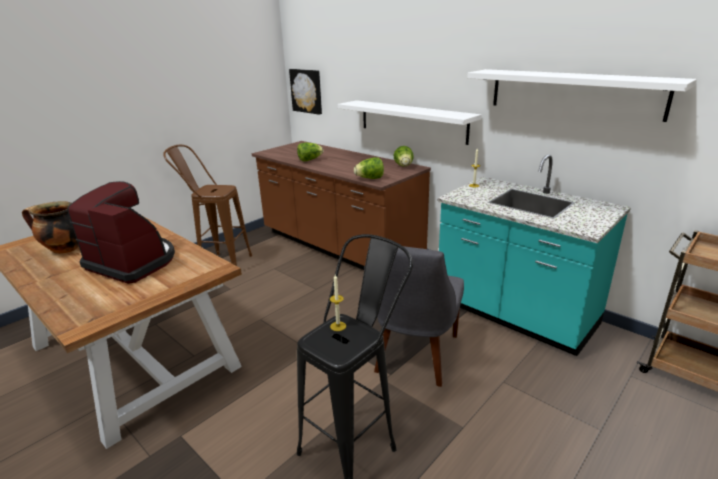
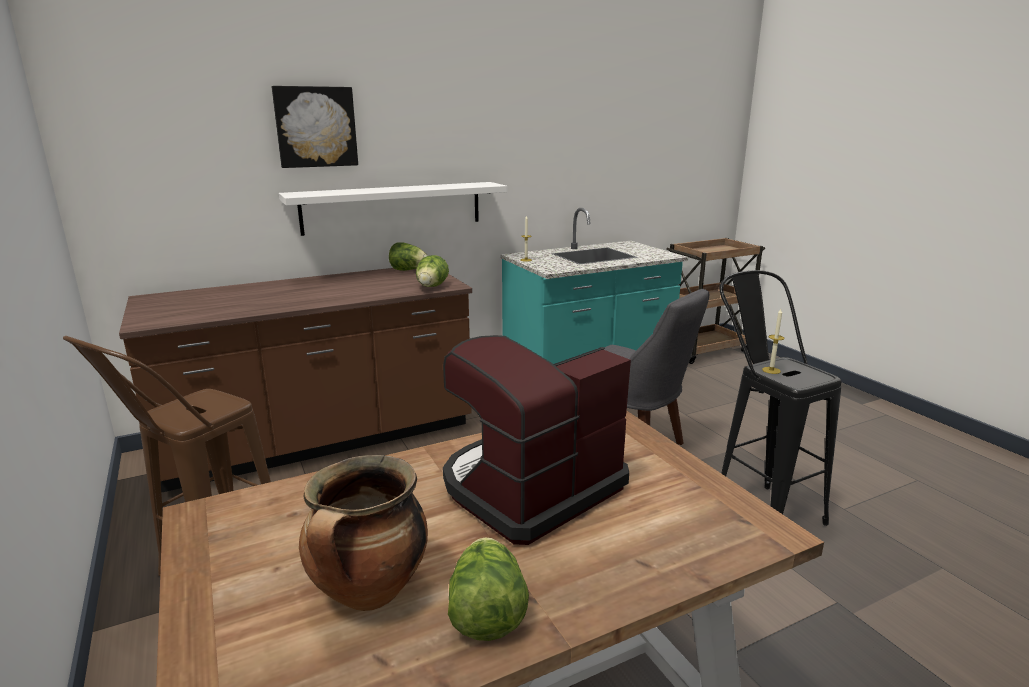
camera: 70 degrees left, 5 degrees down
picture [289,69,322,115] -> picture moved to [272,86,358,168]
lettuce [297,142,323,161] -> lettuce moved to [448,537,529,641]
white shelf [467,69,697,122] -> none

